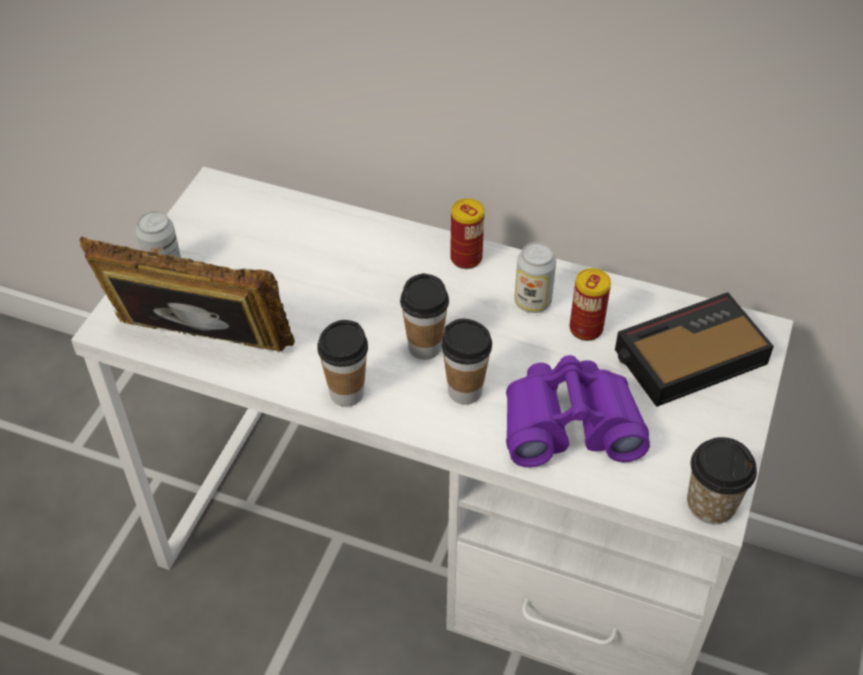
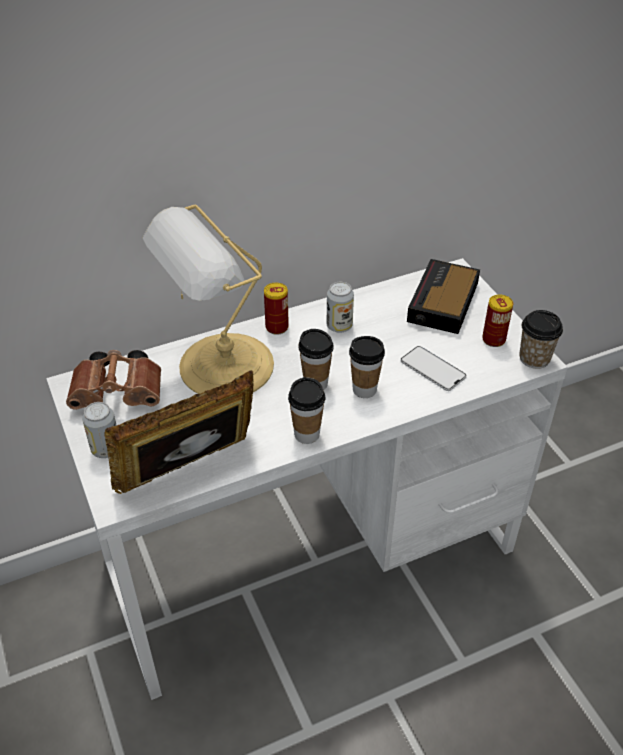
camera: 45 degrees left, 5 degrees down
purple binoculars [506,355,650,467] -> phone [400,346,467,391]
can [569,268,611,341] -> can moved to [482,294,513,347]
none -> brown binoculars [66,350,161,410]
none -> table lamp [143,205,274,394]

